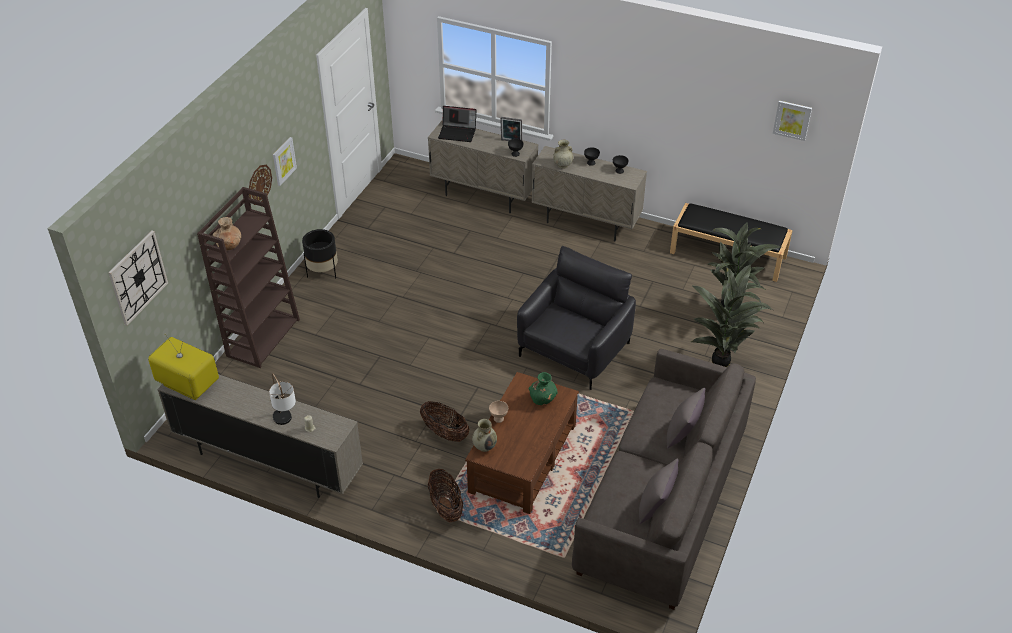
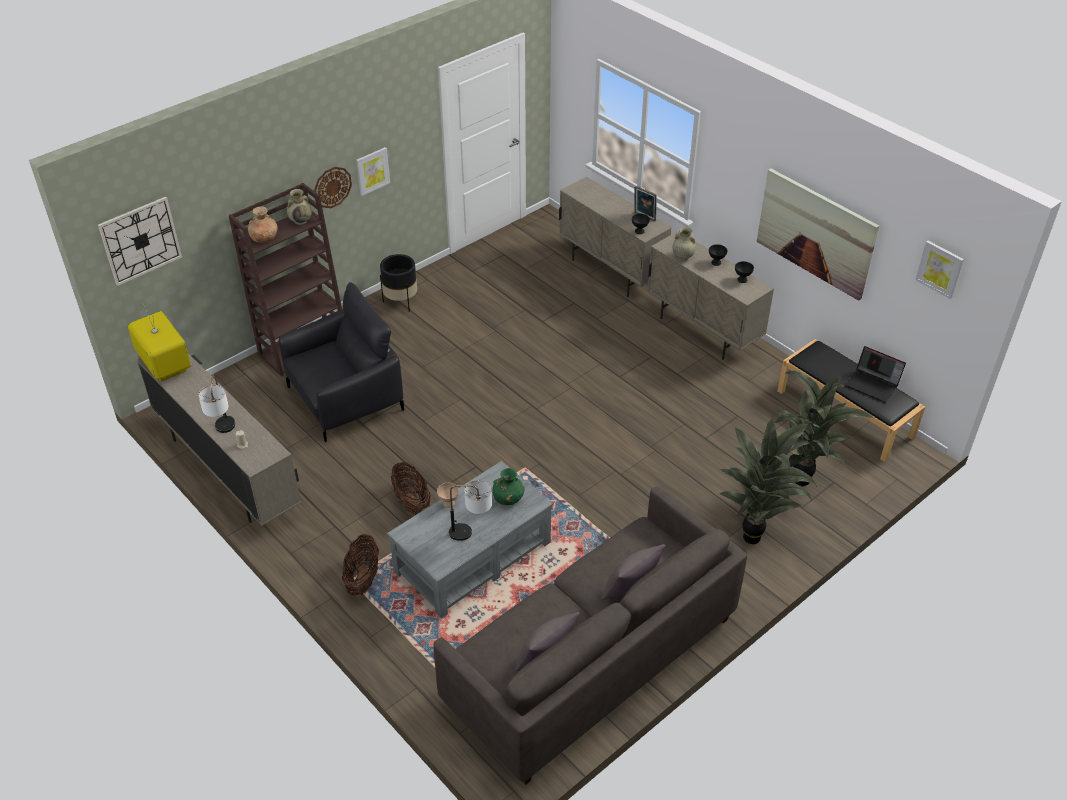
camera: 25 degrees right, 0 degrees up
laptop [438,106,476,142] -> laptop moved to [845,346,906,402]
brown coffee table [465,372,579,514] -> grey coffee table [387,461,553,618]
beige vase [472,419,497,452] -> beige vase moved to [287,189,312,225]
black armchair [517,246,636,390] -> black armchair moved to [278,282,404,442]
none -> table lamp [449,480,492,541]
none -> picture [757,168,879,301]

